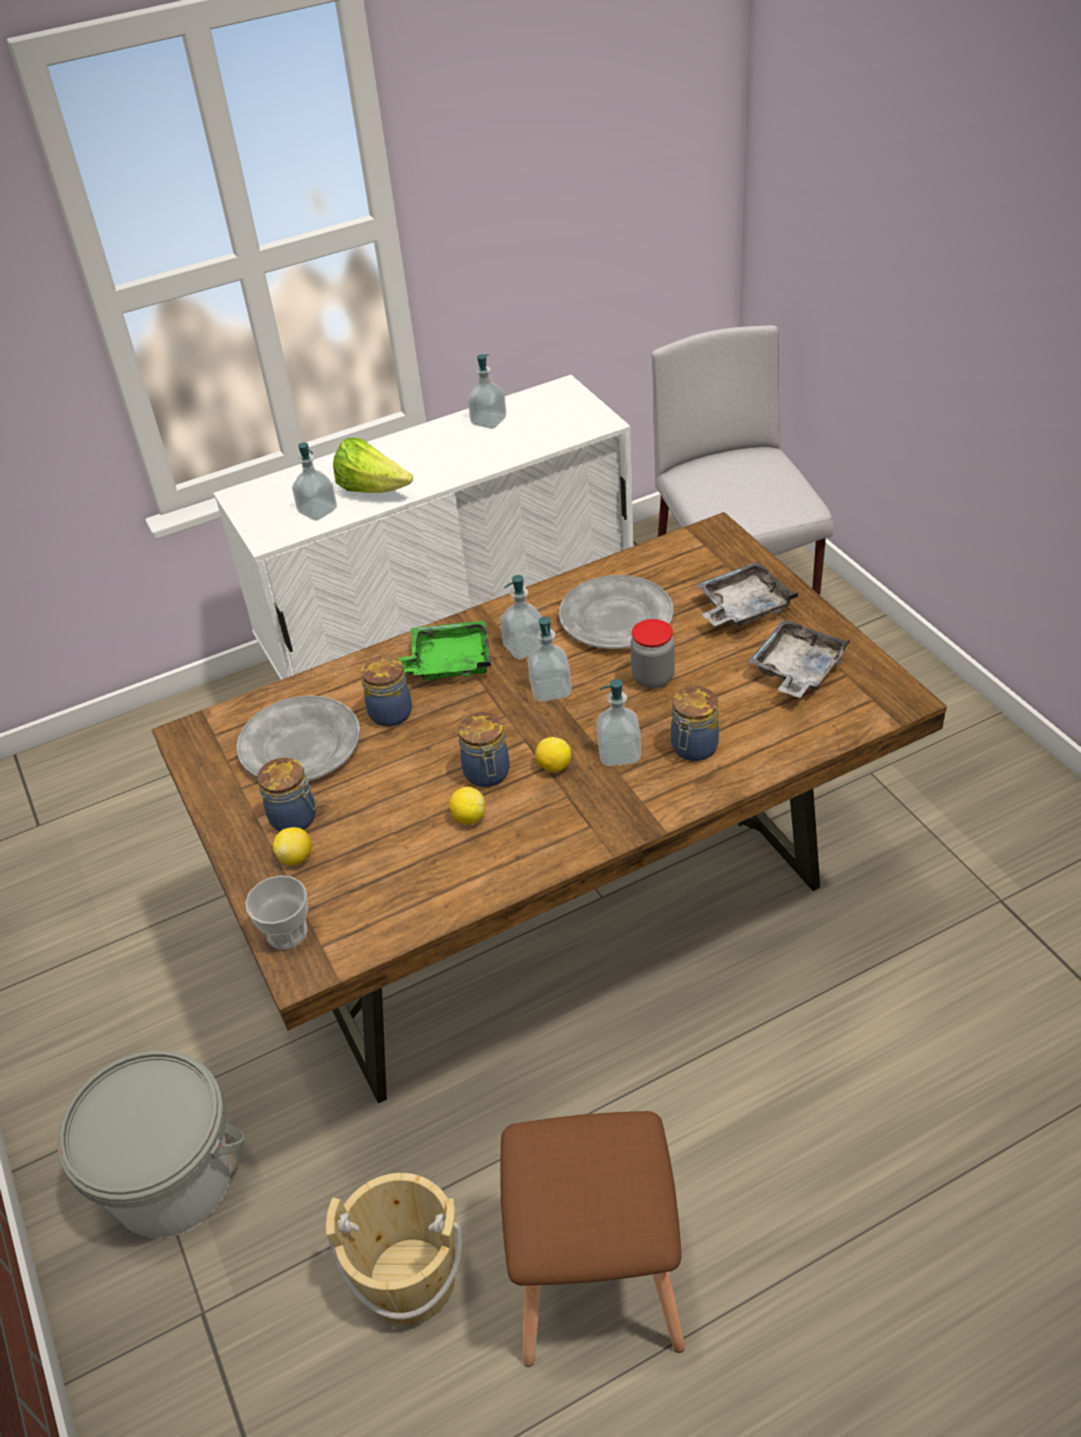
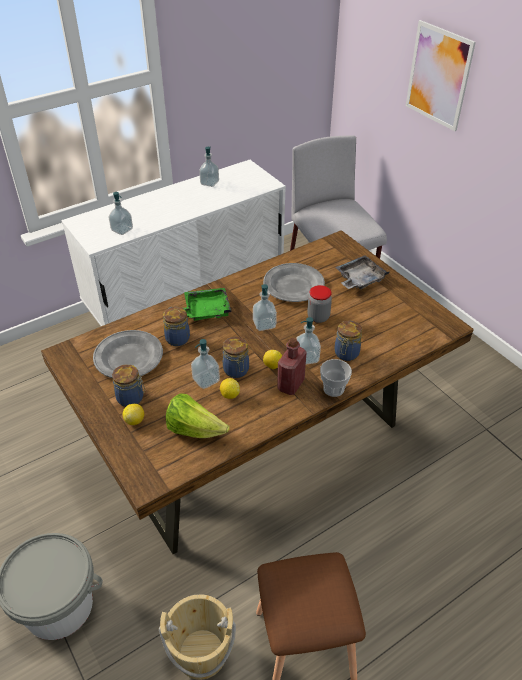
camera: 10 degrees left, 0 degrees up
cup [245,876,308,949] -> cup moved to [320,359,352,397]
lettuce [333,438,413,493] -> lettuce moved to [166,393,230,438]
soap dispenser [500,575,542,660] -> soap dispenser moved to [191,339,220,389]
grey tray [748,619,850,698] -> none
none -> red bottle [277,338,307,395]
none -> picture [406,20,476,131]

